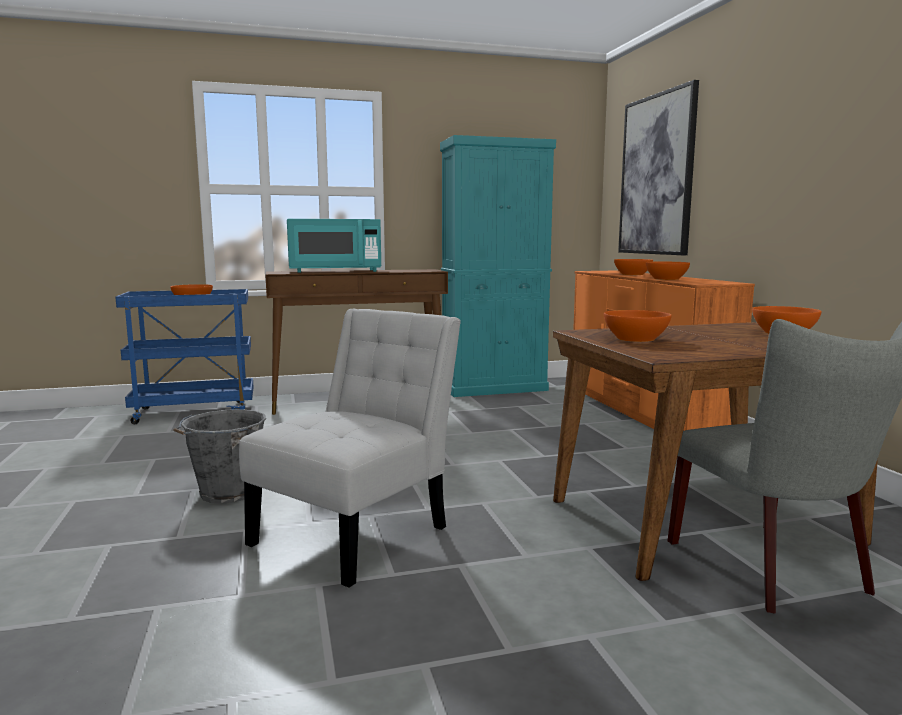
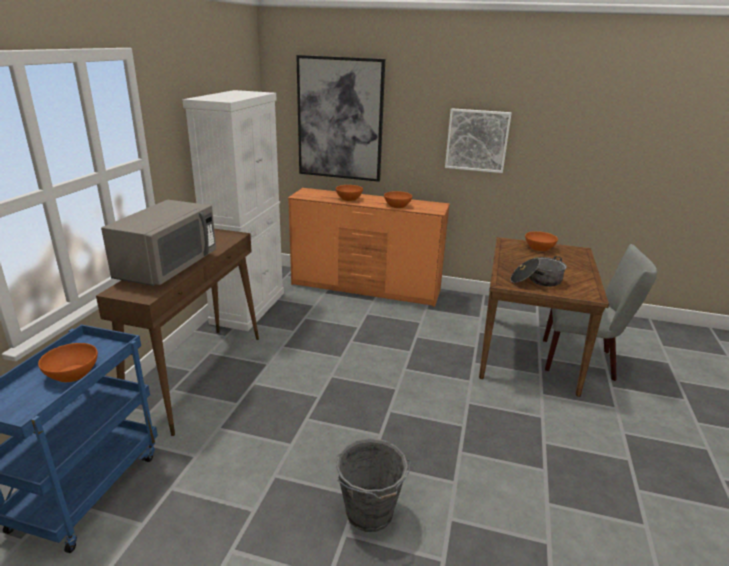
camera: 60 degrees left, 15 degrees up
white chair [239,309,461,588] -> none
turquoise microwave [287,219,381,273] -> grey microwave [101,200,216,286]
turquoise cabinet [440,135,556,397] -> white cabinet [182,90,284,331]
orange bowl [604,310,672,342] -> cooking pot [511,256,567,287]
none -> picture [445,108,512,173]

